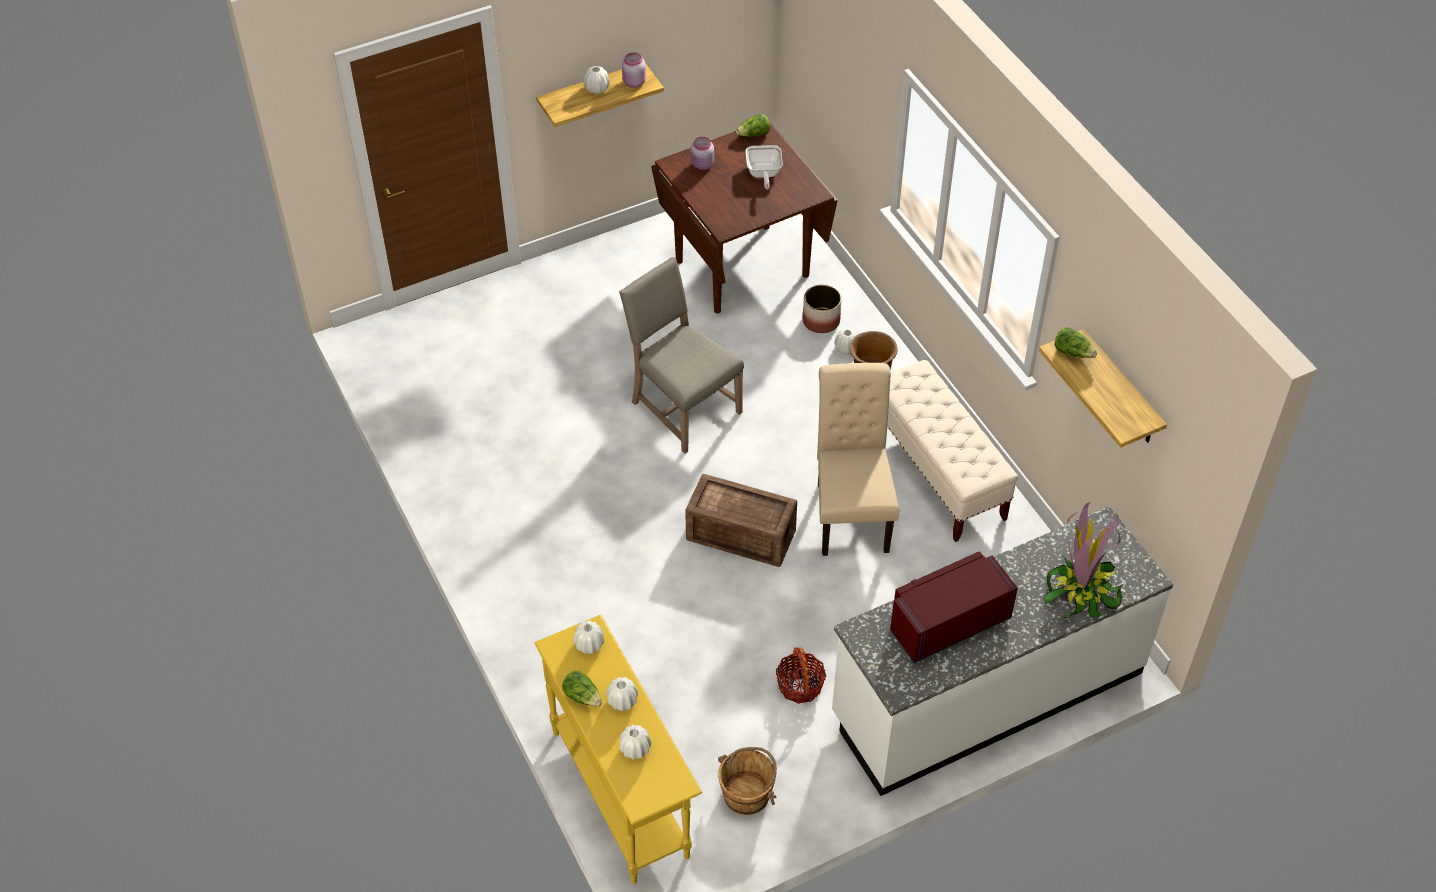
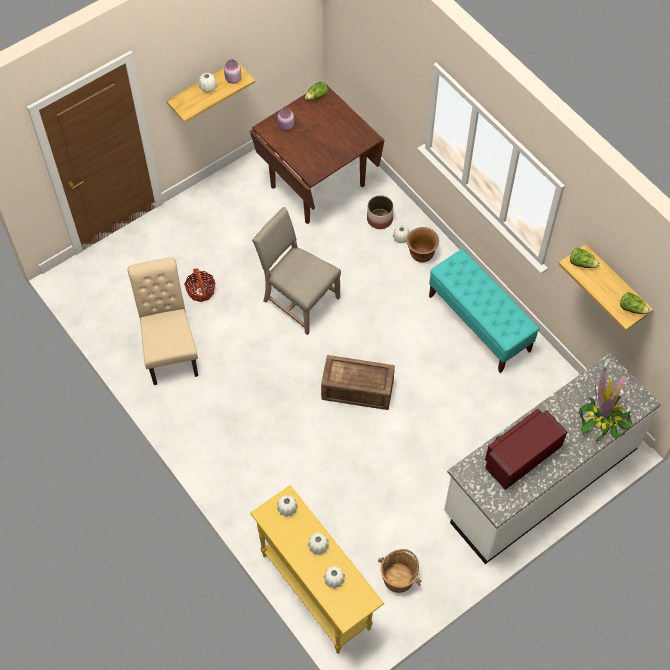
camera: 10 degrees left, 10 degrees up
lettuce [562,670,602,707] -> lettuce moved to [620,292,650,314]
frying pan [746,145,783,190] -> none
basket [776,647,826,704] -> basket moved to [184,268,215,302]
beige chair [817,363,899,556] -> beige chair moved to [128,258,198,385]
beige bench [887,360,1018,542] -> turquoise bench [429,249,540,373]

